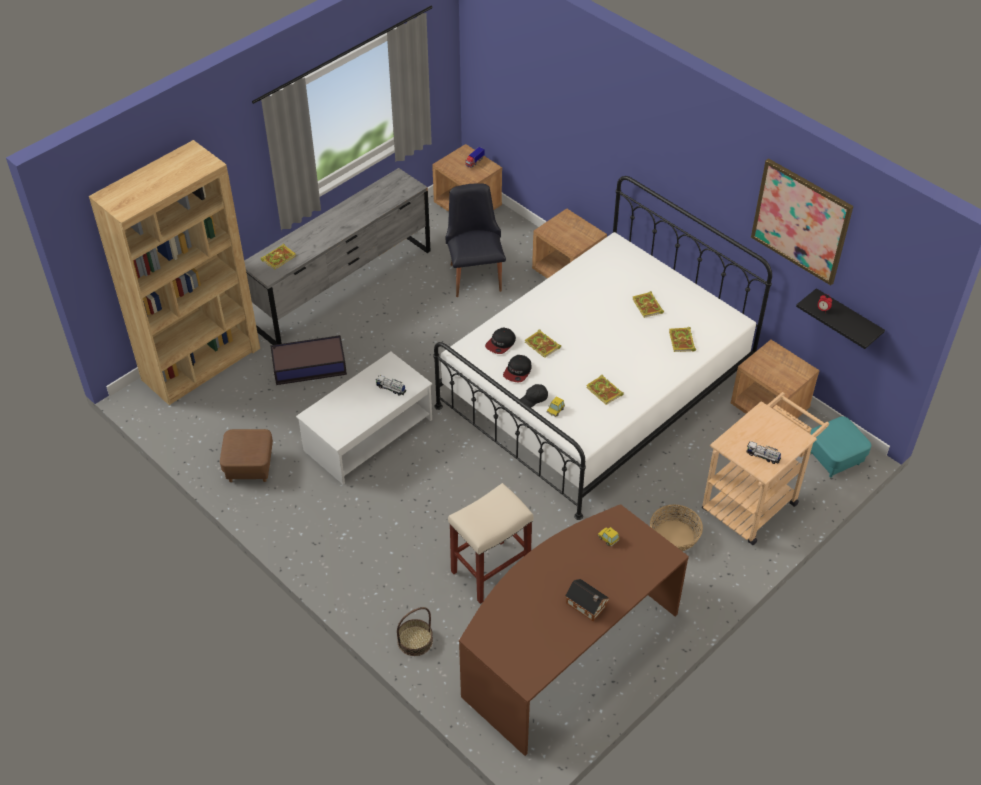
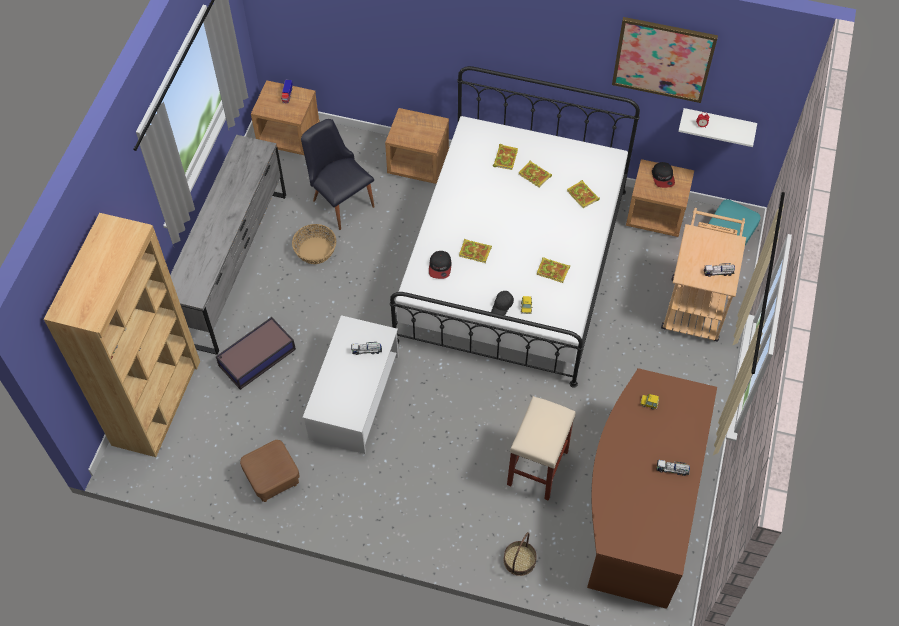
camera: 30 degrees left, 10 degrees up
book [261,244,296,270] -> book moved to [493,144,518,170]
cap [503,355,531,382] -> cap moved to [652,162,675,188]
toy house [565,579,609,621] -> toy truck [656,460,690,476]
basket [650,505,703,551] -> basket moved to [292,224,336,264]
black shelf [796,288,885,349] -> white shelf [678,108,757,147]

